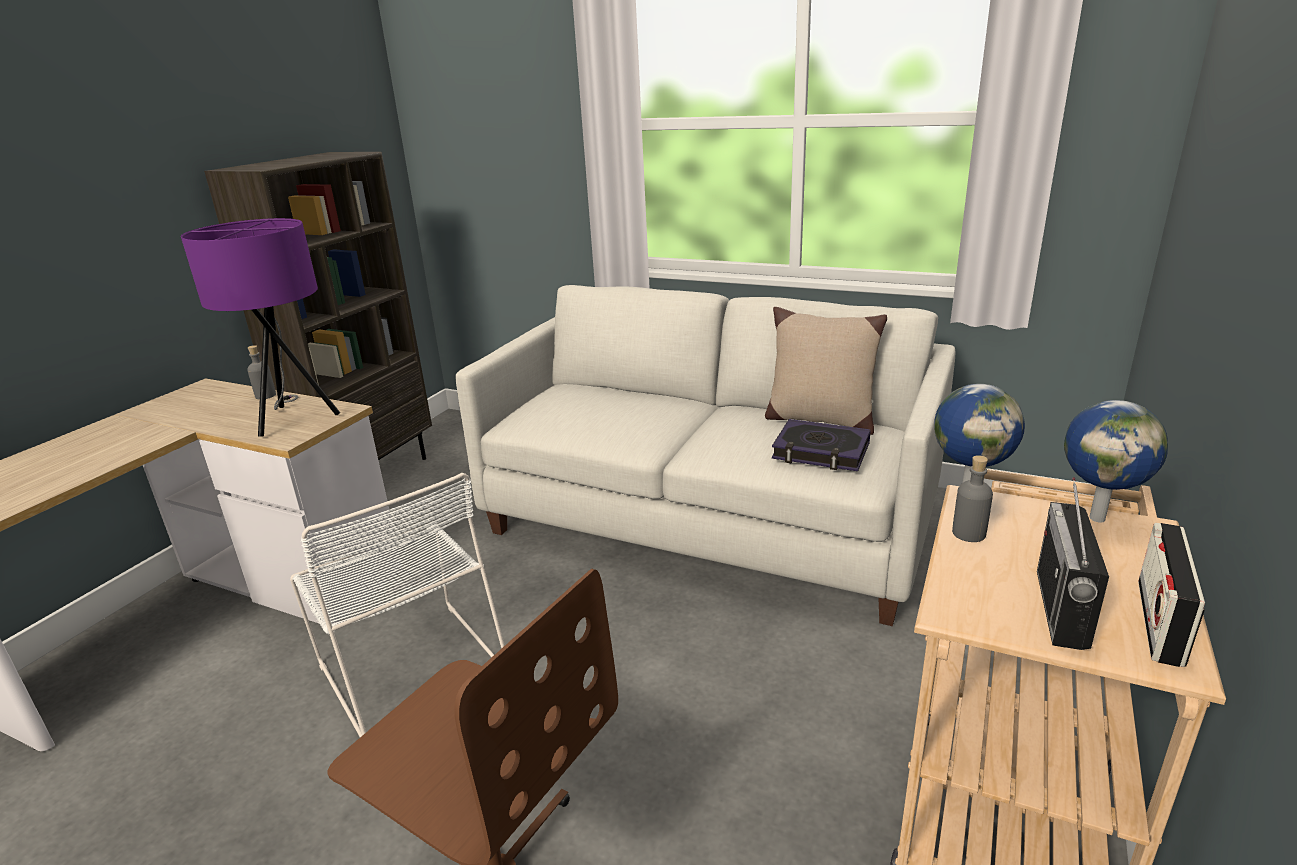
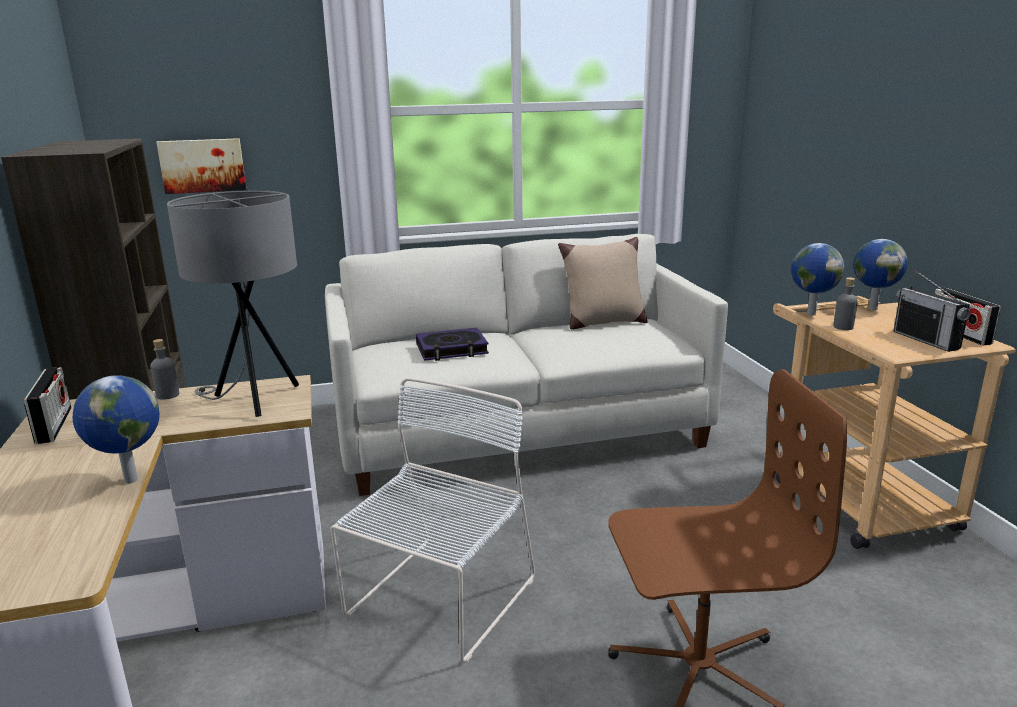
camera: 40 degrees left, 5 degrees down
purple table lamp [181,218,340,436] -> grey table lamp [167,190,299,417]
white chair [290,473,505,737] -> white chair turned 75 degrees counterclockwise [331,377,535,663]
book [772,419,871,471] -> book moved to [416,327,489,361]
none -> radio [24,367,71,444]
none -> globe [72,375,160,484]
none -> picture [156,138,246,194]

